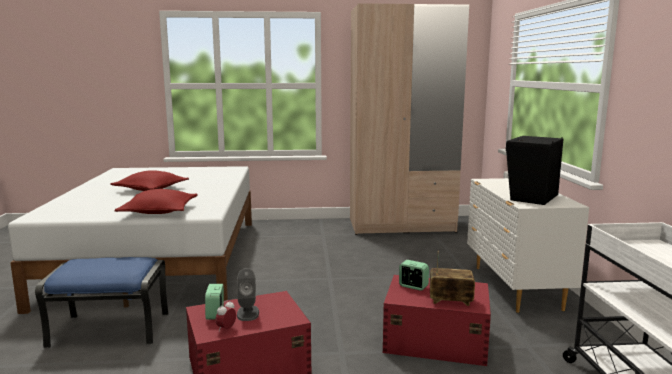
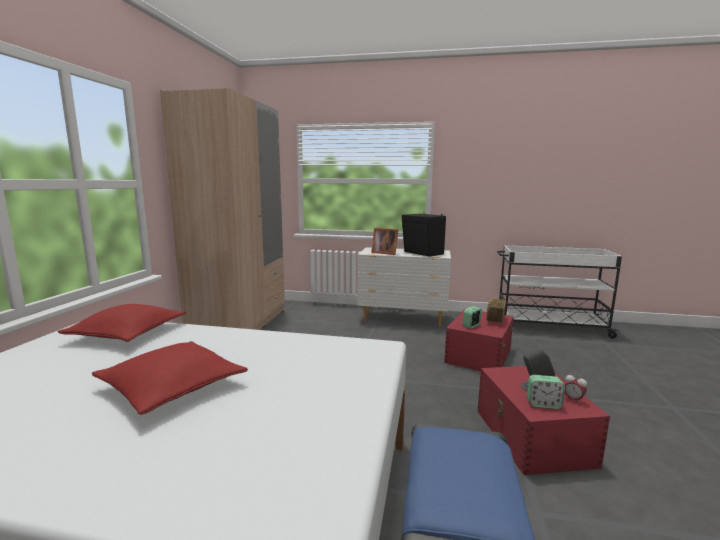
camera: 75 degrees left, 0 degrees up
red pillow [115,189,198,214] -> red pillow moved to [58,304,186,342]
none -> picture frame [371,228,398,255]

